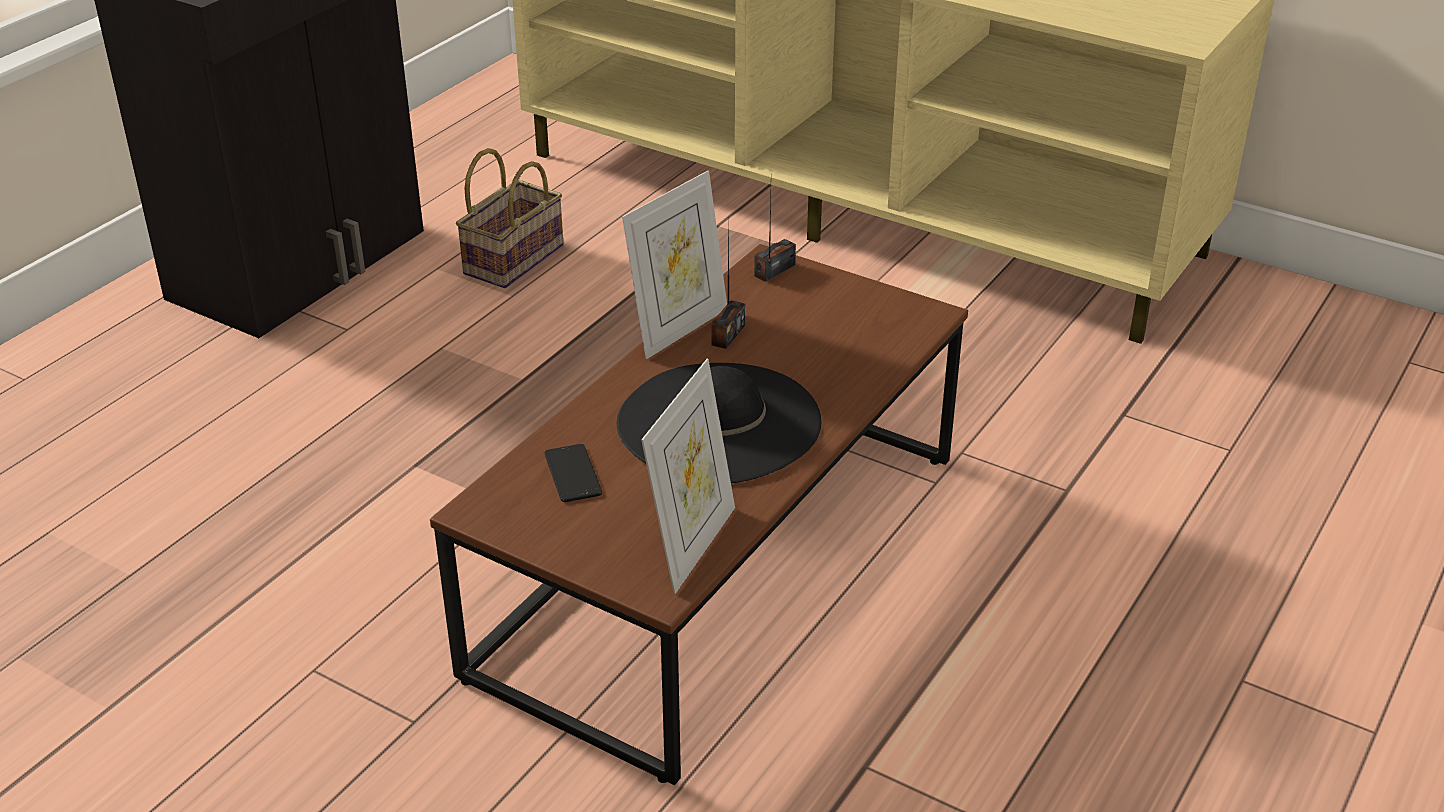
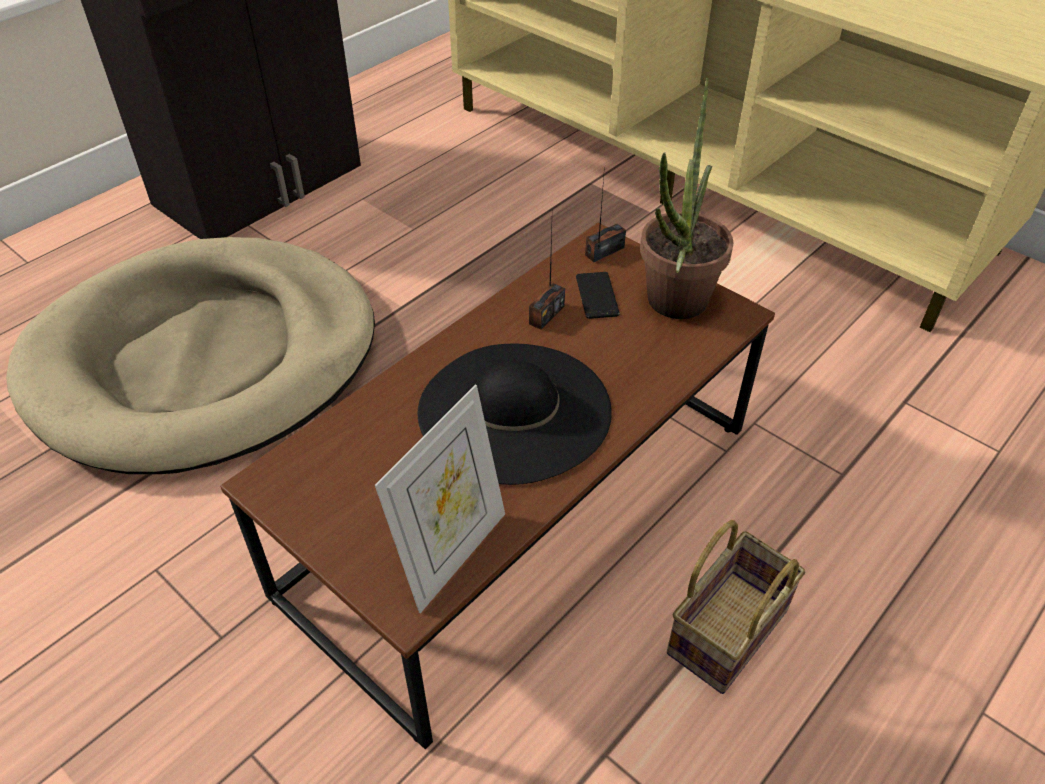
camera: 10 degrees right, 10 degrees up
basket [456,148,563,288] -> basket moved to [667,520,805,694]
phone [544,444,602,502] -> phone moved to [576,272,620,319]
picture frame [622,171,727,359] -> none
none -> beige dog bed [6,237,375,474]
none -> potted plant [640,78,734,319]

